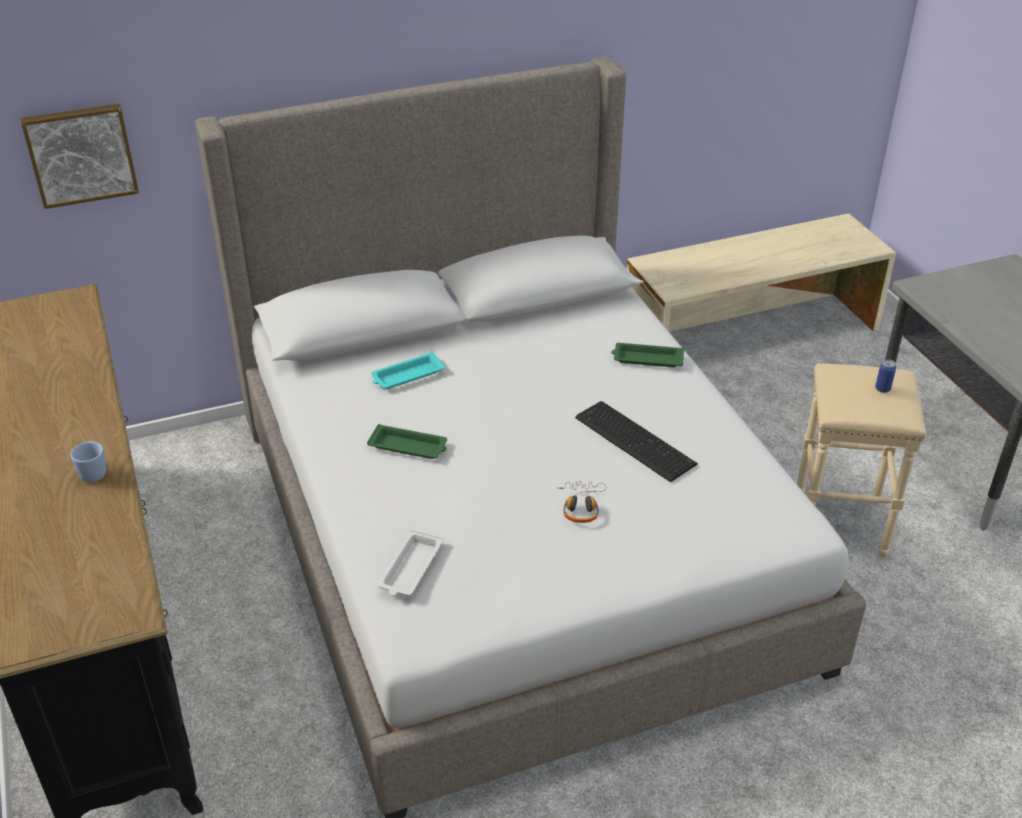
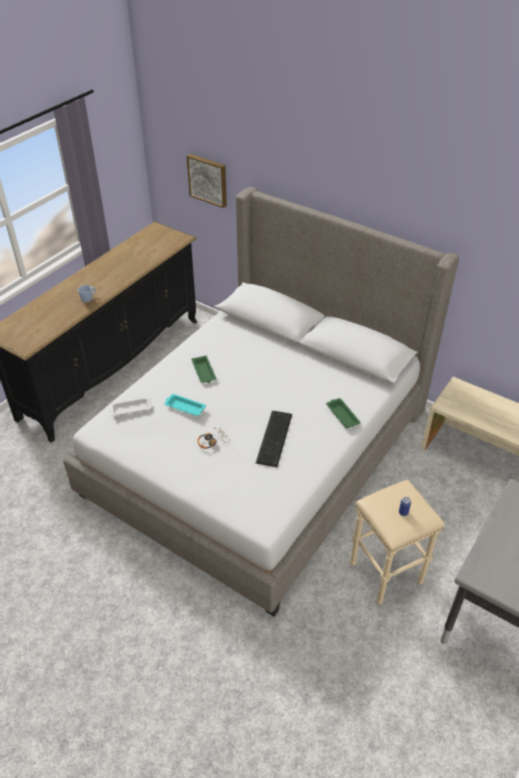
camera: 55 degrees right, 5 degrees up
turquoise tray [371,352,445,389] -> turquoise tray moved to [164,394,206,416]

